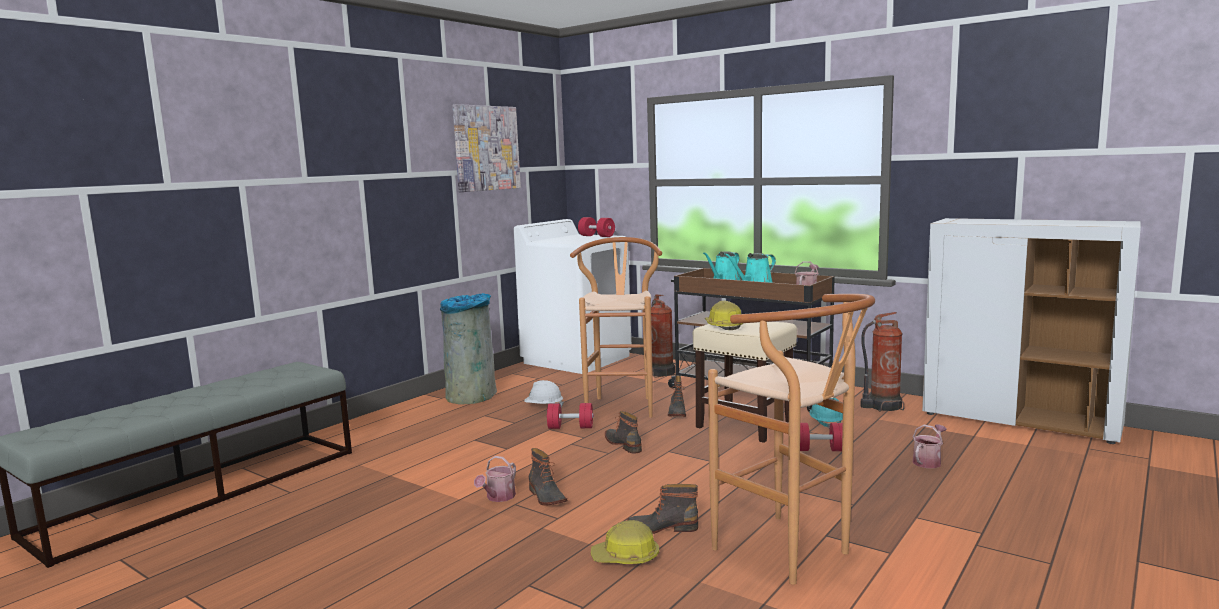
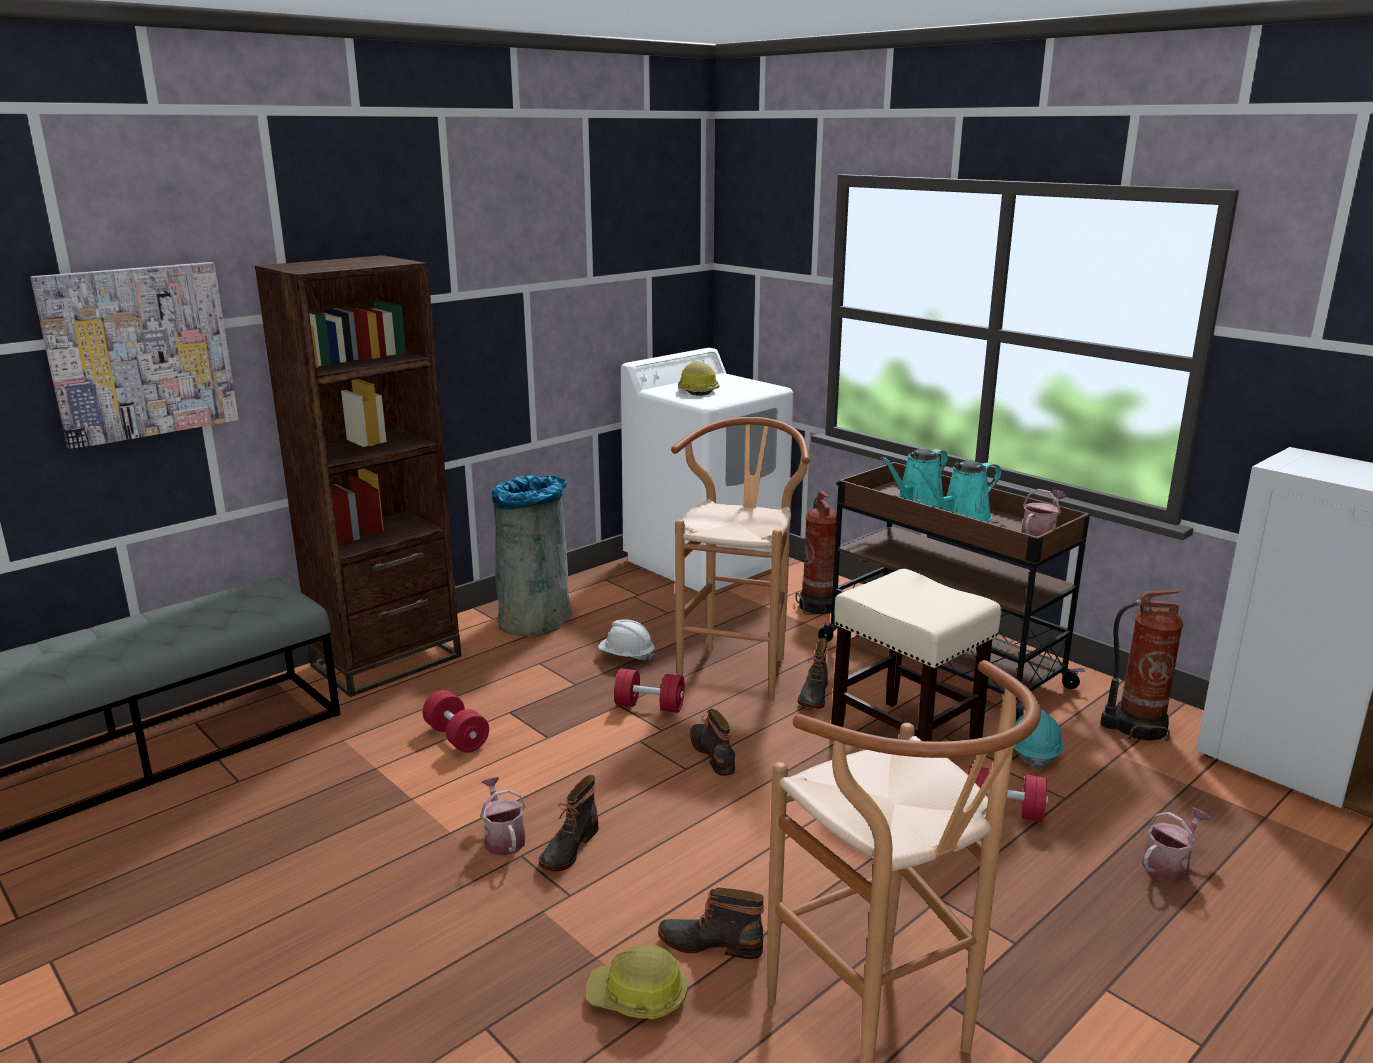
camera: 10 degrees right, 10 degrees up
picture [453,104,521,192] -> picture moved to [30,262,239,450]
watering can [474,456,516,502] -> watering can turned 120 degrees clockwise [480,777,526,856]
boot [529,448,567,506] -> boot turned 45 degrees clockwise [538,775,598,871]
red dumbbell [578,217,615,237] -> red dumbbell moved to [422,690,489,753]
hard hat [705,300,743,330] -> hard hat moved to [678,361,719,396]
none -> brown bookcase [255,255,461,697]

